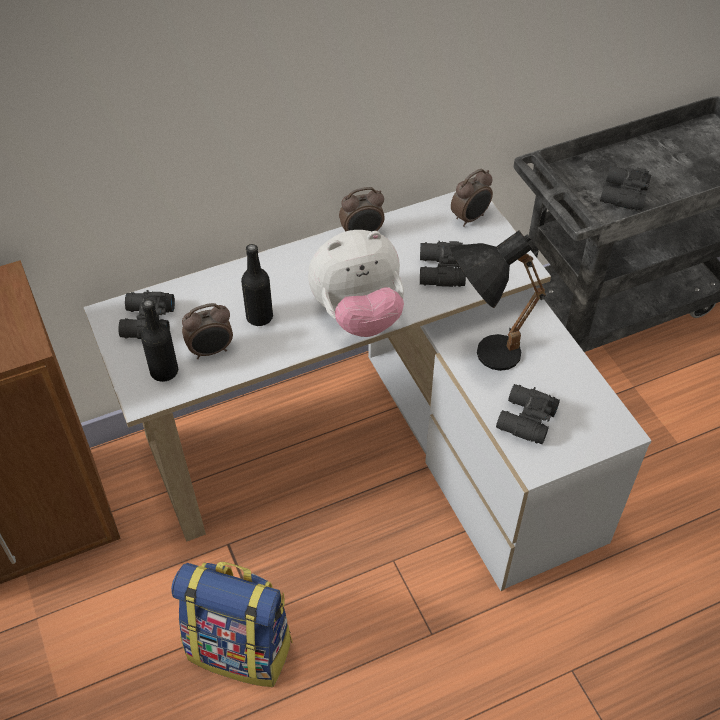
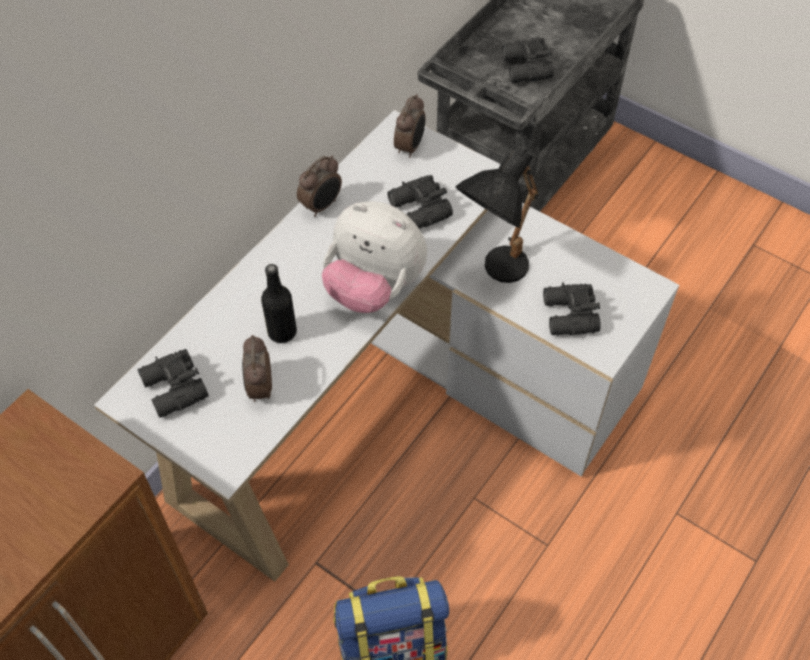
camera: 30 degrees left, 5 degrees up
black bottle [141,299,178,382] -> none
alarm clock [182,303,233,359] -> alarm clock turned 135 degrees clockwise [242,335,272,402]
plush toy [308,230,404,337] -> plush toy turned 75 degrees clockwise [322,201,427,313]

